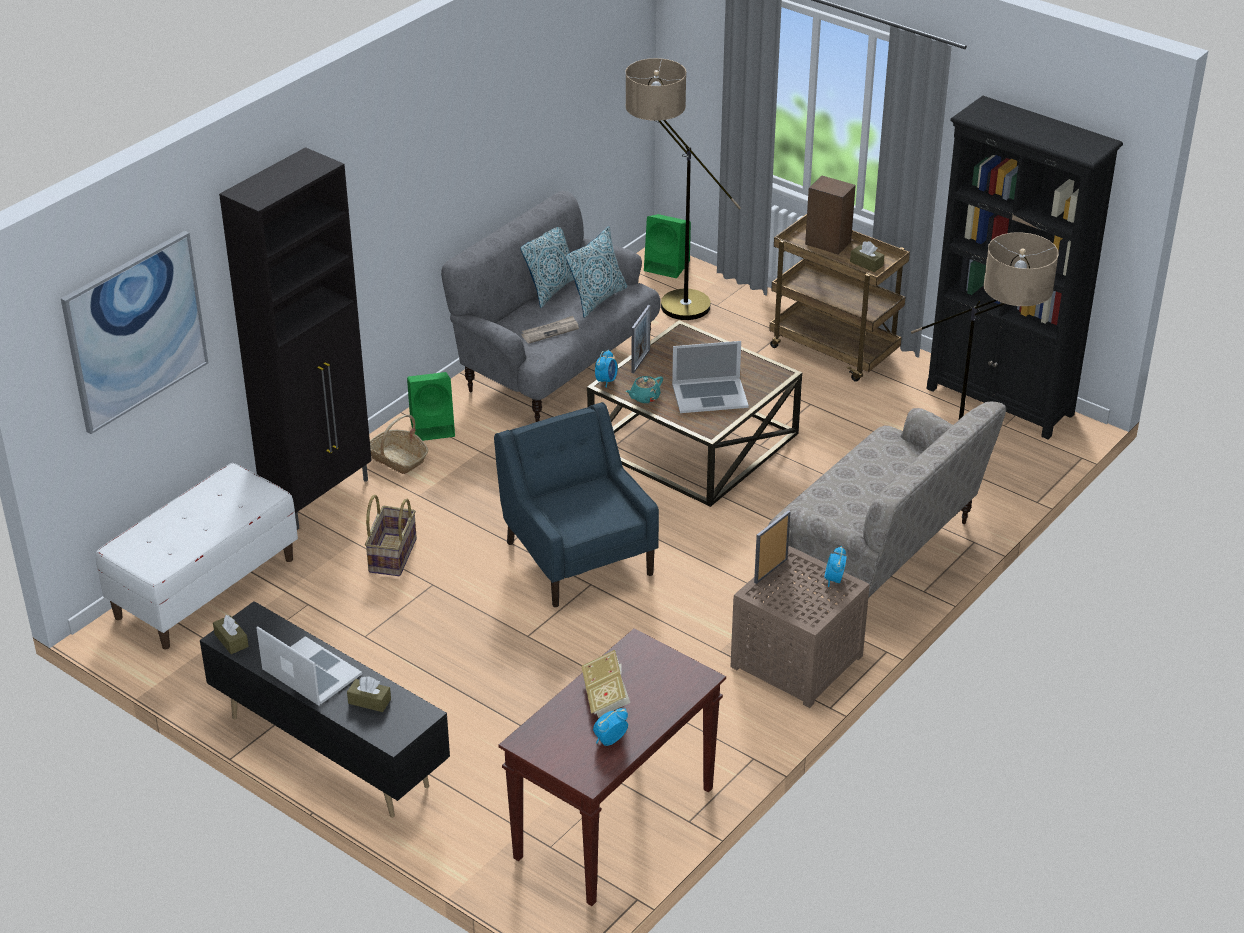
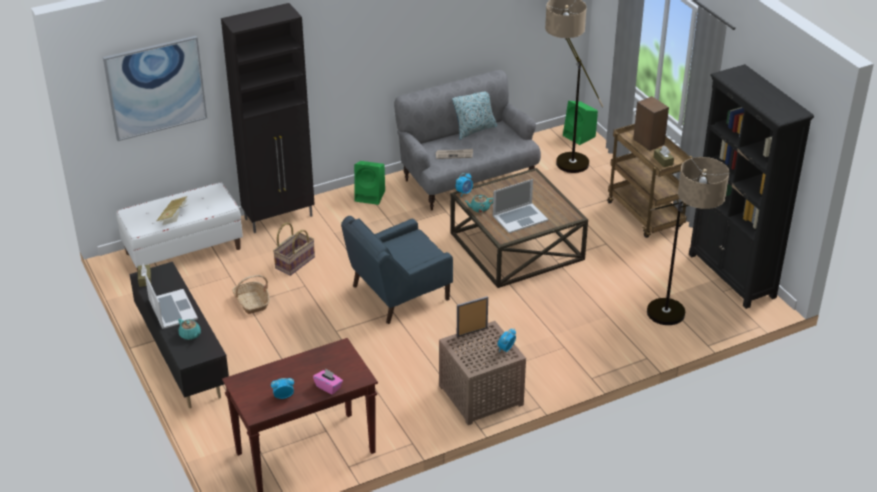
camera: 25 degrees right, 0 degrees up
brown tissue box [347,676,391,712] -> turquoise teapot [178,319,201,340]
basket [370,414,428,474] -> basket moved to [232,275,270,314]
blue armchair [494,402,659,607] -> blue armchair turned 120 degrees counterclockwise [341,216,453,324]
pillow [566,226,627,318] -> none
book [581,650,630,718] -> book moved to [157,196,189,225]
picture frame [632,305,651,374] -> none
laptop [672,341,749,413] -> laptop turned 45 degrees counterclockwise [493,179,548,233]
beige sofa [768,401,1006,598] -> none
none -> pink tissue box [313,368,343,395]

